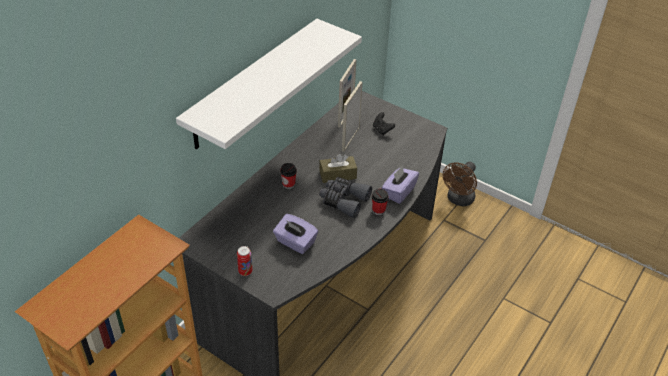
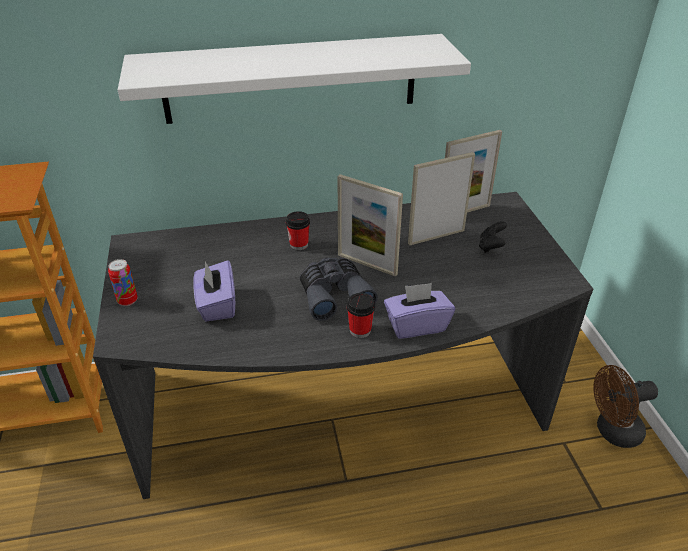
camera: 45 degrees right, 5 degrees down
brown tissue box [319,154,357,183] -> picture frame [337,174,403,277]

